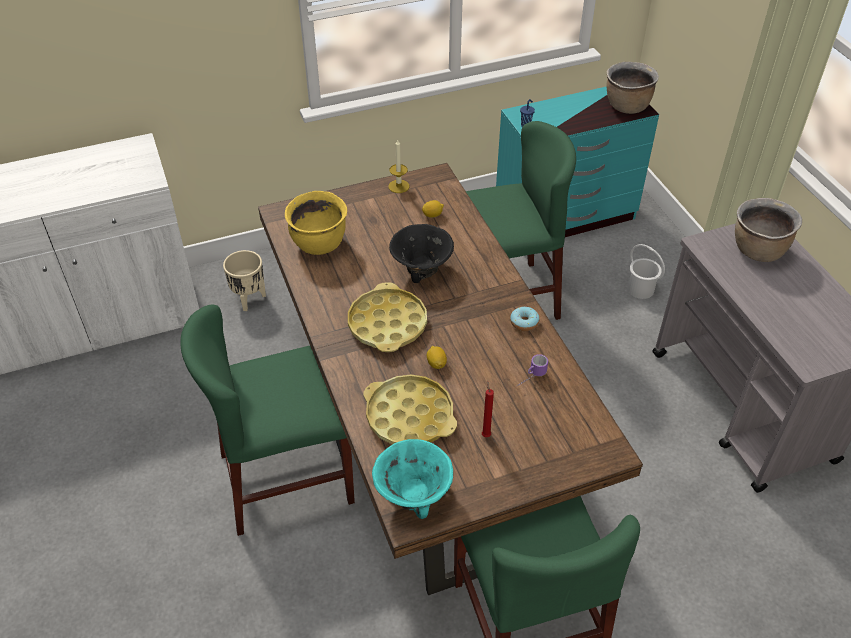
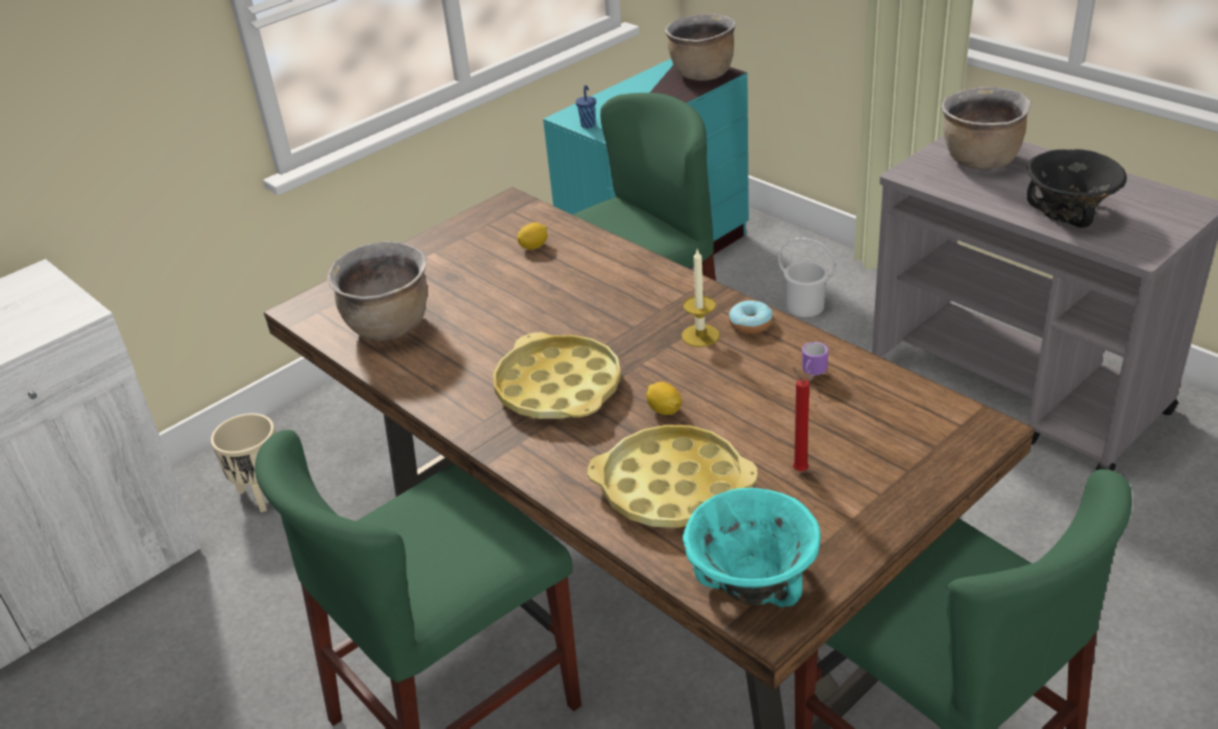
camera: 20 degrees left, 10 degrees down
yellow cooking pot [285,191,347,255] -> brown cooking pot [327,241,427,341]
candle [388,140,410,193] -> candle moved to [682,248,720,347]
black bowl [389,224,454,283] -> black bowl moved to [1027,149,1127,228]

